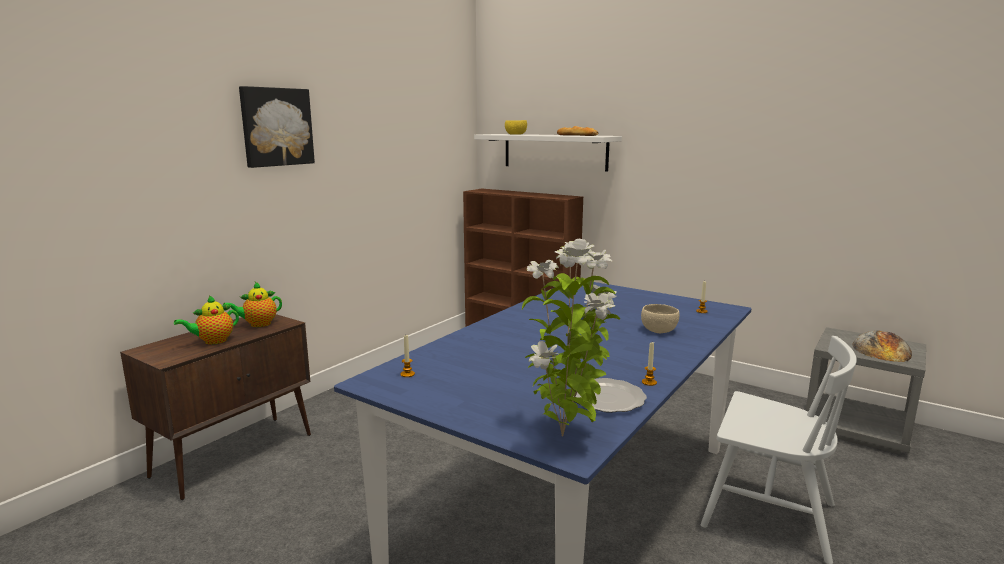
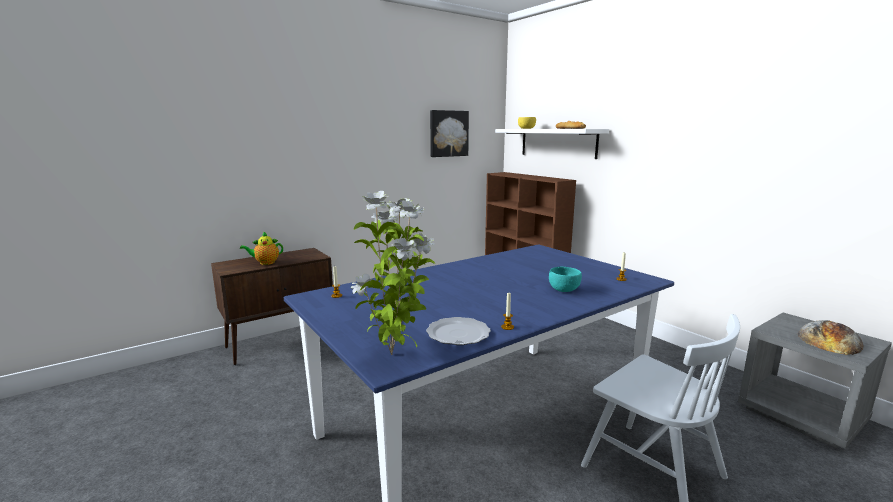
camera: 20 degrees right, 0 degrees up
teapot [223,282,282,327] -> none
picture [239,86,315,168] -> picture moved to [430,110,469,157]
beige bowl [641,304,679,333] -> turquoise bowl [549,267,582,292]

